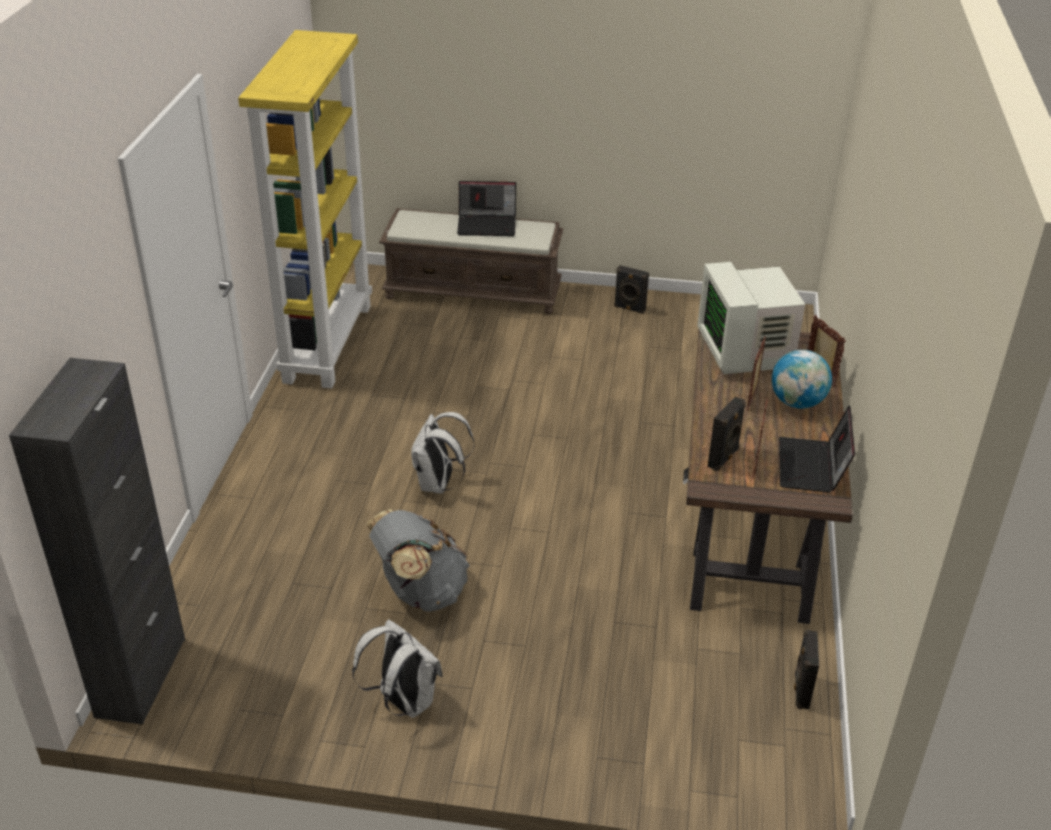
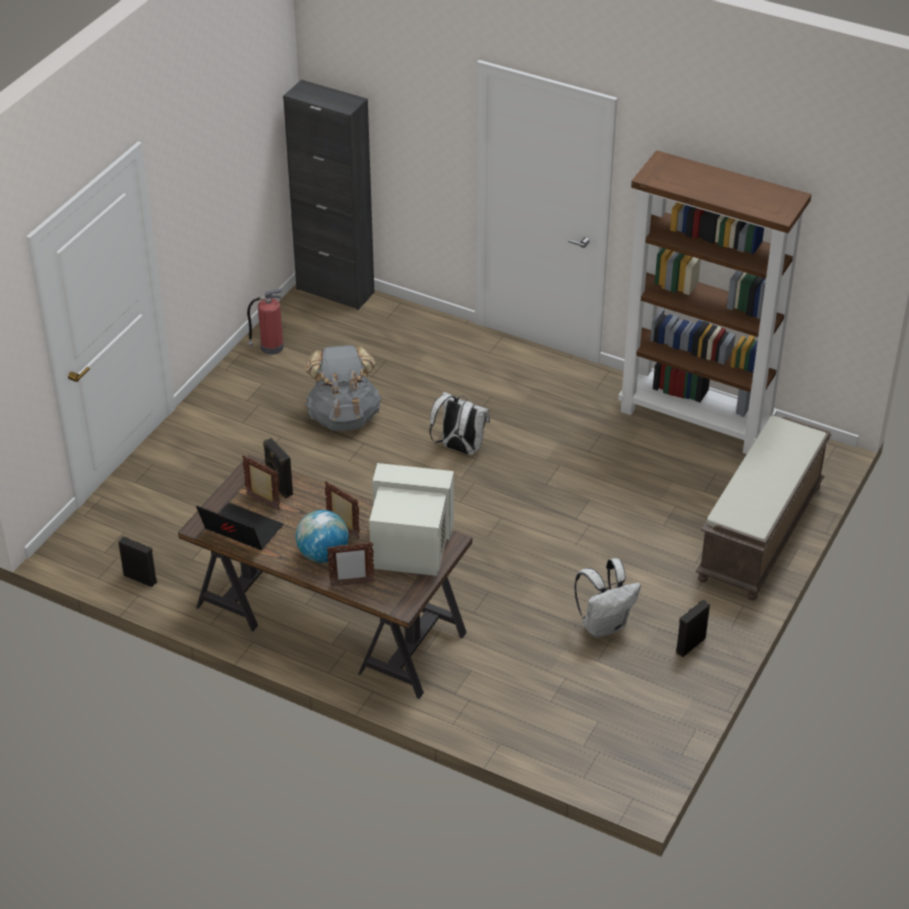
camera: 110 degrees right, 5 degrees up
yellow bookcase [238,30,372,389] -> brown bookcase [618,150,811,454]
white backpack [352,619,443,718] -> white backpack moved to [574,558,641,638]
laptop [457,181,516,236] -> none
none -> fire extinguisher [247,289,284,355]

